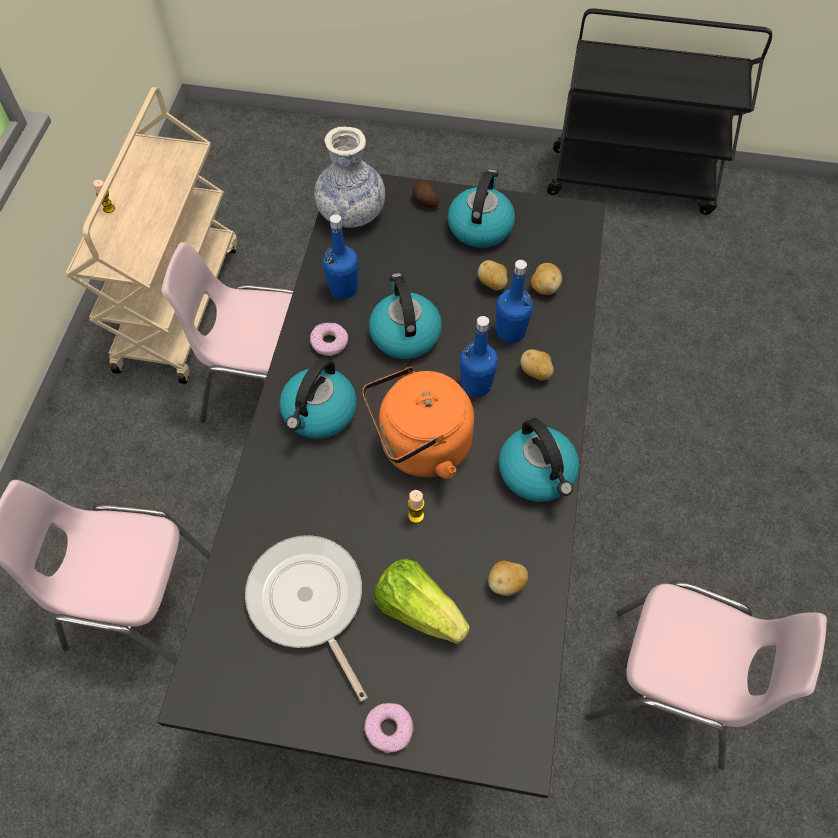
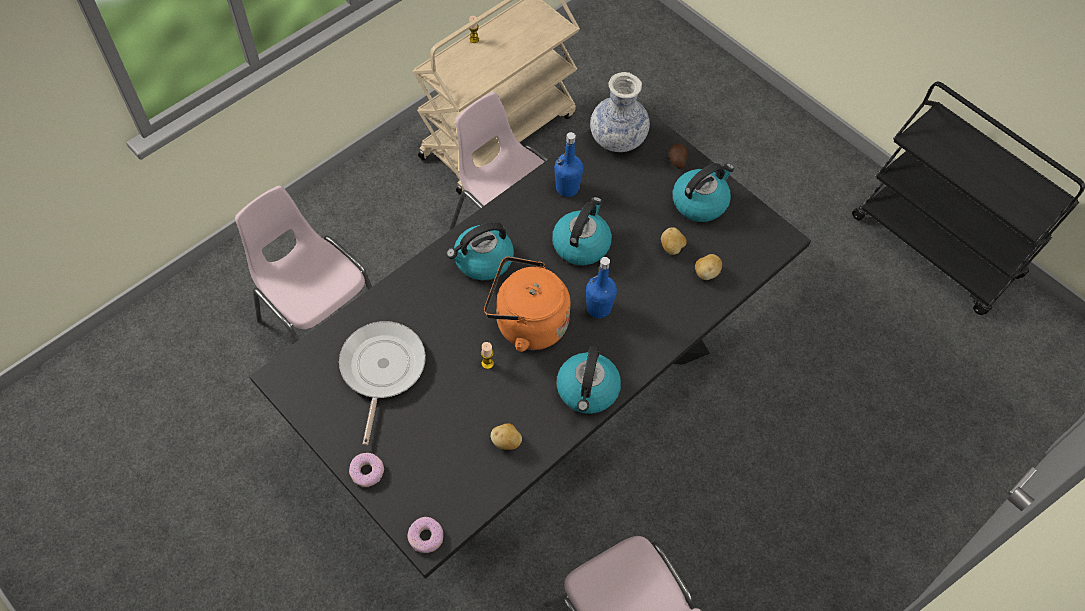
camera: 35 degrees right, 0 degrees up
donut [310,323,349,356] -> donut moved to [408,517,443,553]
lettuce [375,559,470,644] -> none
blue bottle [495,260,533,343] -> none
potato [521,349,554,381] -> none

